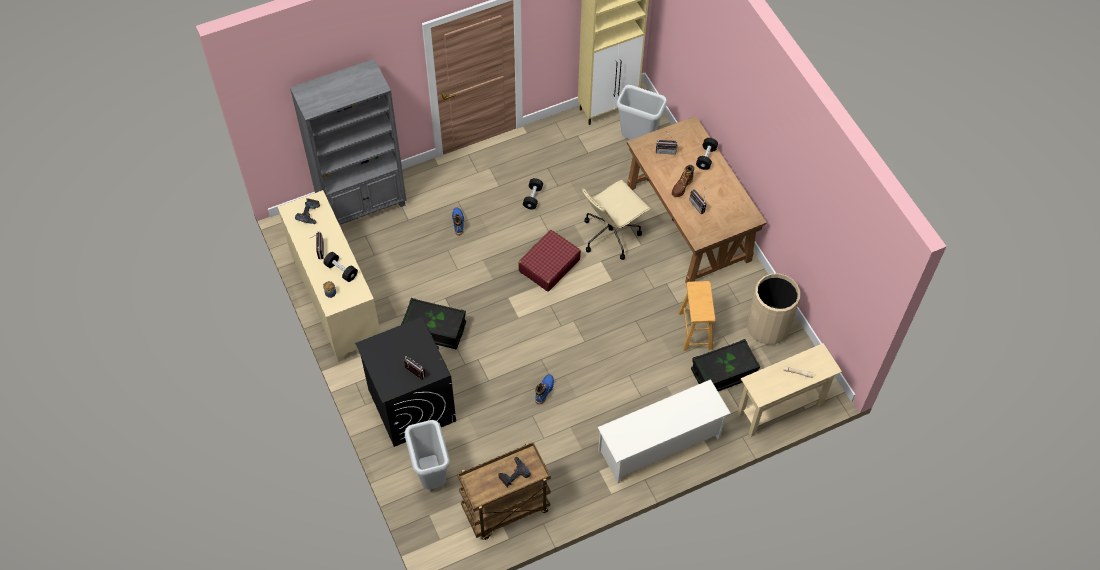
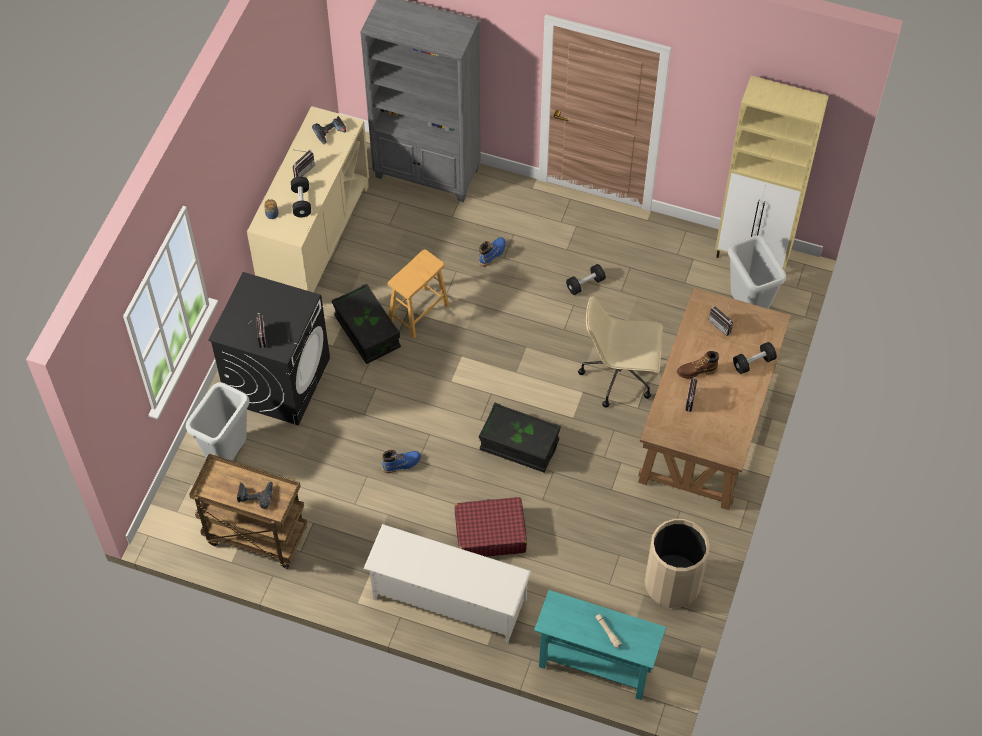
camera: 45 degrees right, 0 degrees up
red suitcase [518,230,581,292] -> red suitcase moved to [455,497,527,557]
brown stool [679,281,715,351] -> brown stool moved to [388,250,449,338]
black storage box [691,339,760,391] -> black storage box moved to [479,403,561,473]
beige console table [737,343,842,437] -> turquoise console table [534,590,666,700]

